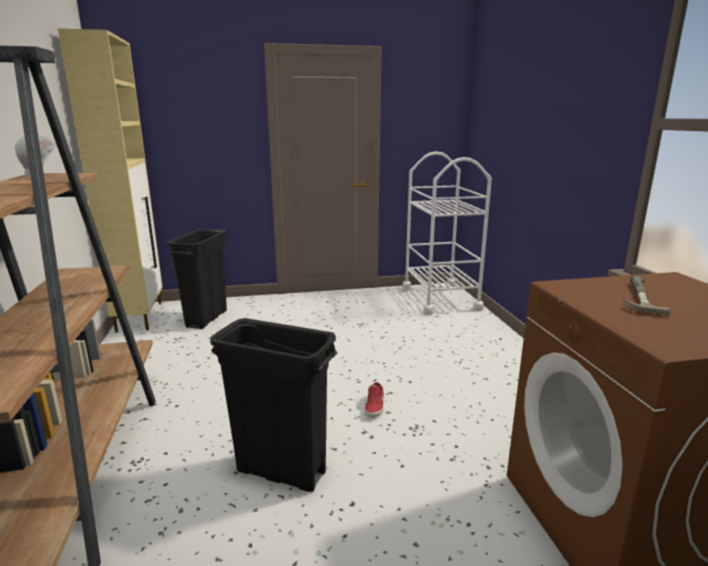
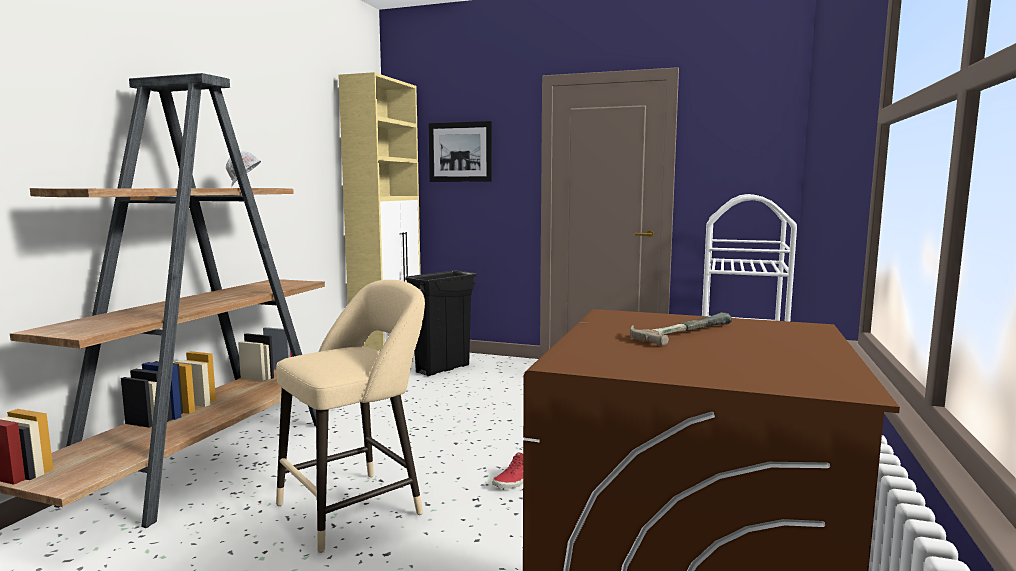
camera: 30 degrees right, 10 degrees down
black trash can [210,318,337,492] -> beige stool [276,280,425,553]
none -> picture [428,121,492,182]

